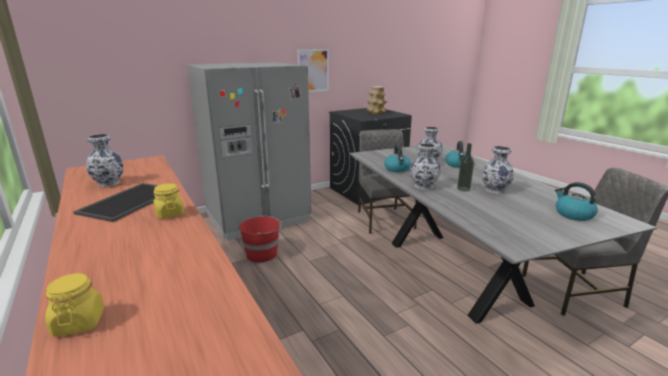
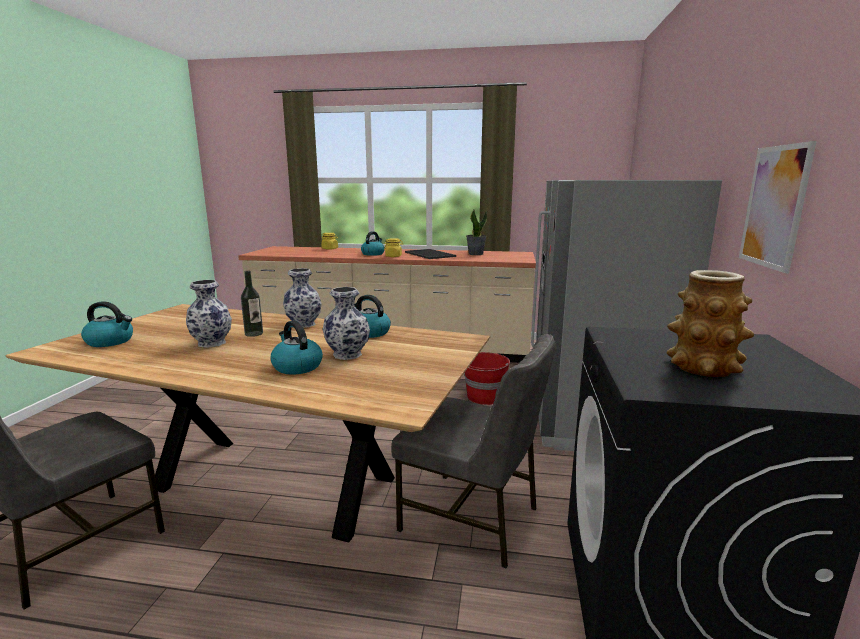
camera: 130 degrees right, 5 degrees down
vase [86,134,123,187] -> potted plant [466,210,487,255]
grey dining table [350,144,657,324] -> brown dining table [5,304,490,542]
none -> kettle [361,231,385,256]

